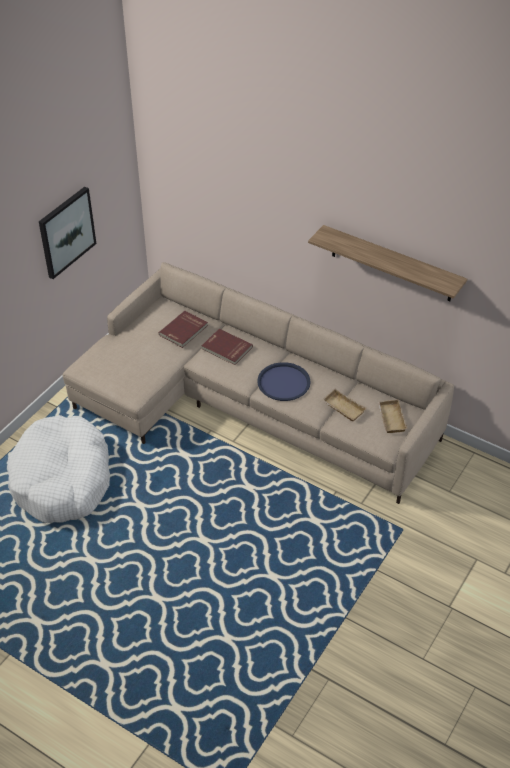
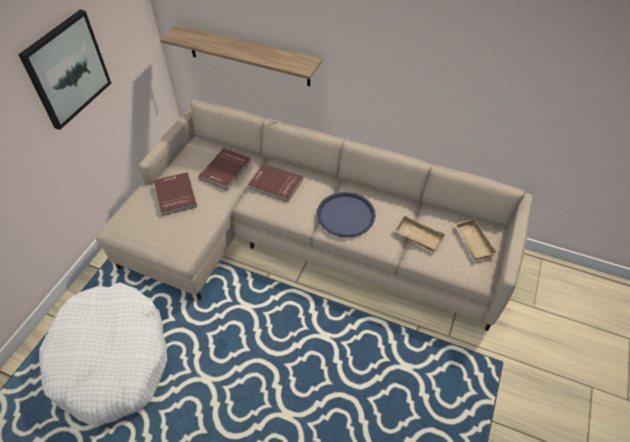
camera: 10 degrees left, 5 degrees up
shelf [308,225,467,301] -> shelf moved to [160,24,323,86]
none -> red book [154,172,197,216]

